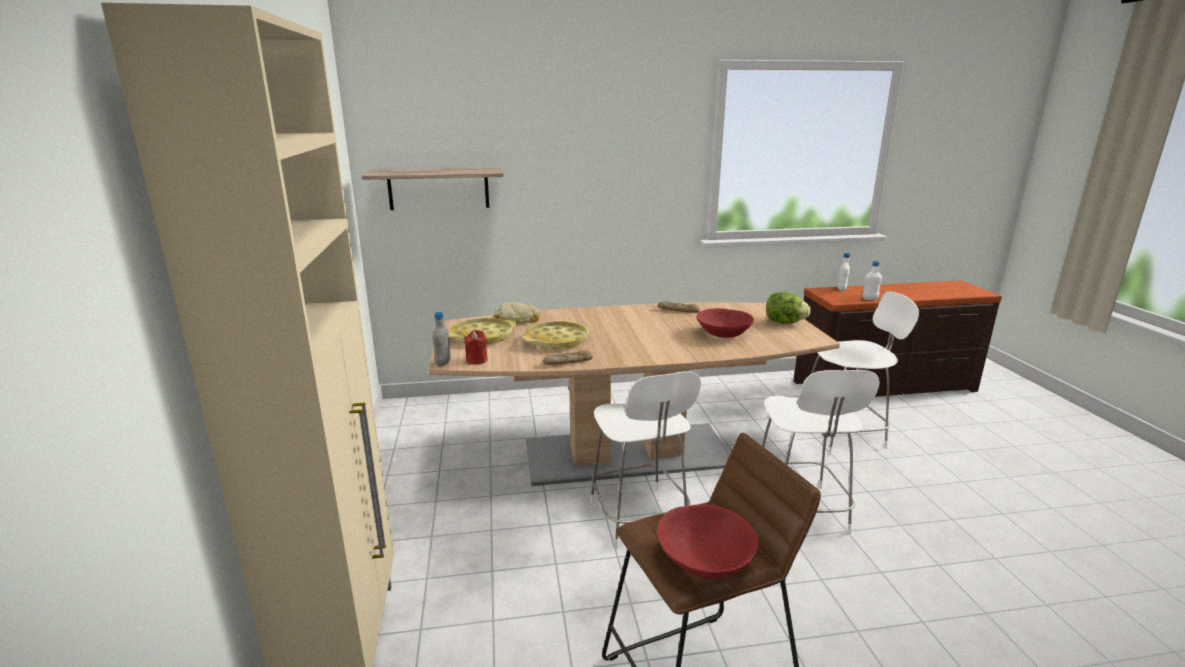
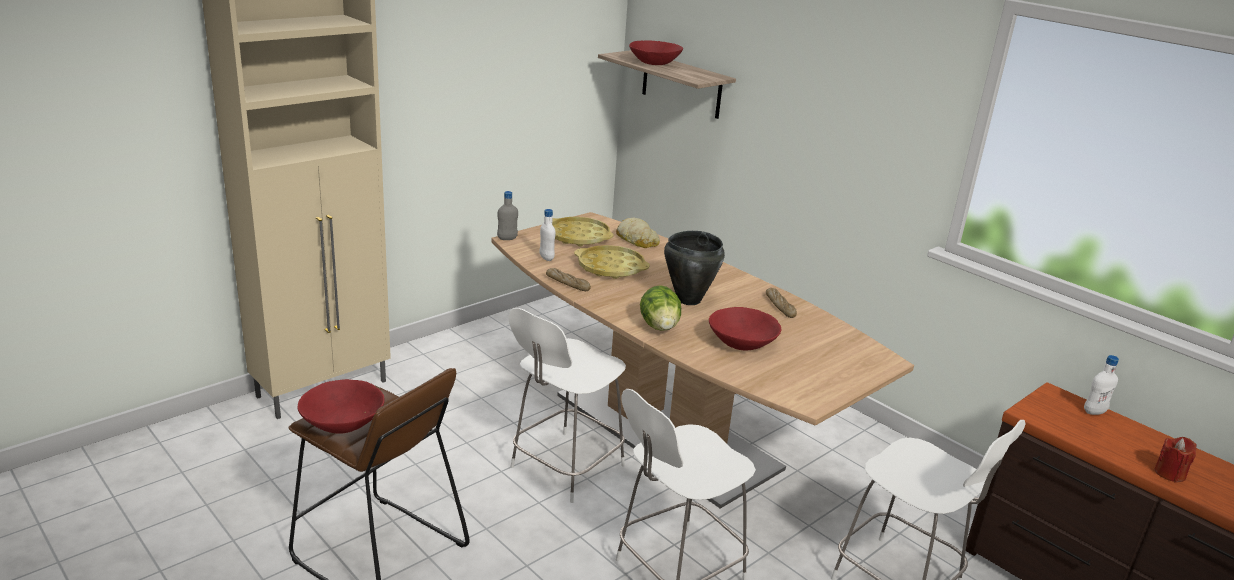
camera: 55 degrees right, 5 degrees up
red candle [464,330,488,365] -> red candle moved to [1155,437,1196,483]
lettuce [766,292,811,324] -> lettuce moved to [640,285,681,331]
white bottle [862,261,882,300] -> white bottle moved to [539,209,555,261]
none -> red bowl [629,40,683,65]
none -> black cooking pot [664,231,725,305]

